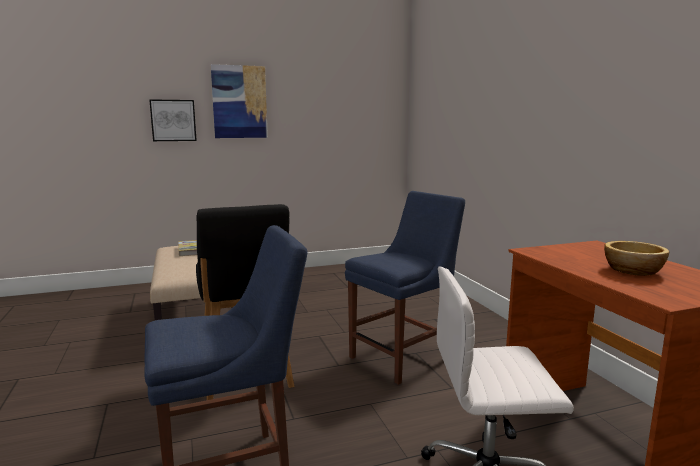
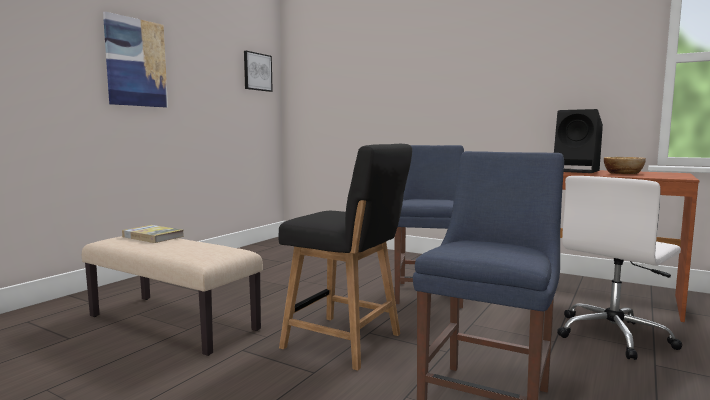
camera: 40 degrees left, 5 degrees down
picture [149,99,197,141] -> picture moved to [244,51,273,92]
none -> black speaker [554,109,603,173]

